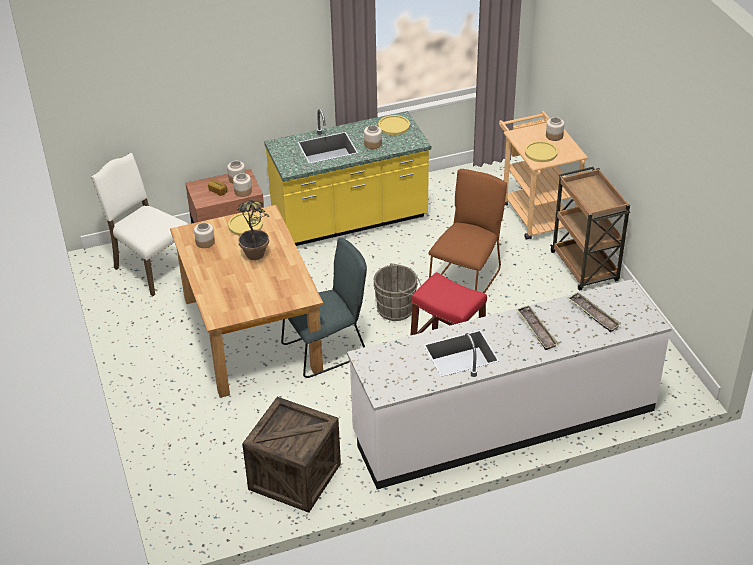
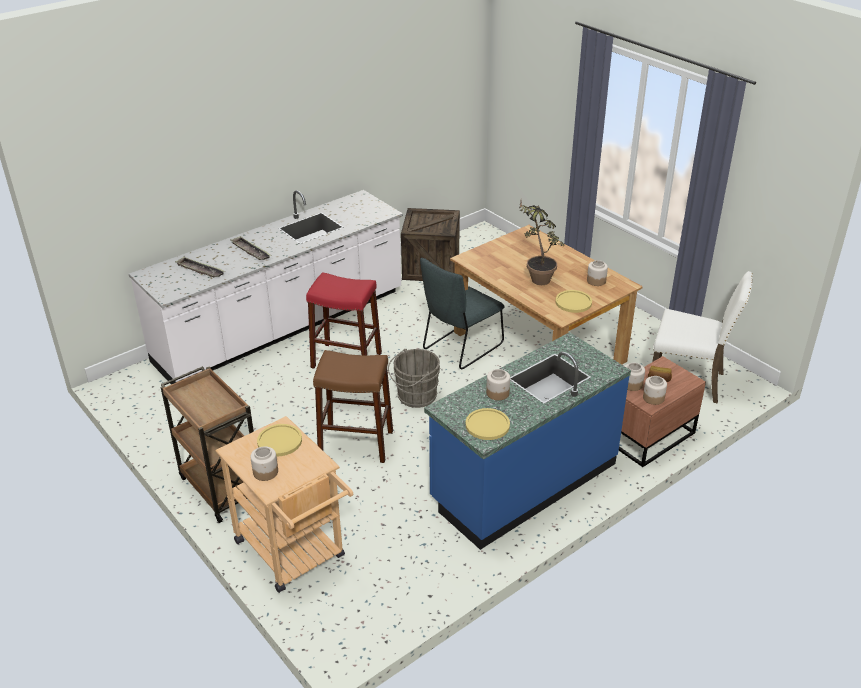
camera: 160 degrees right, 5 degrees down
yellow counter [264,109,431,246] -> blue counter [424,332,631,550]
brown chair [428,169,507,293] -> brown stool [313,350,393,463]

